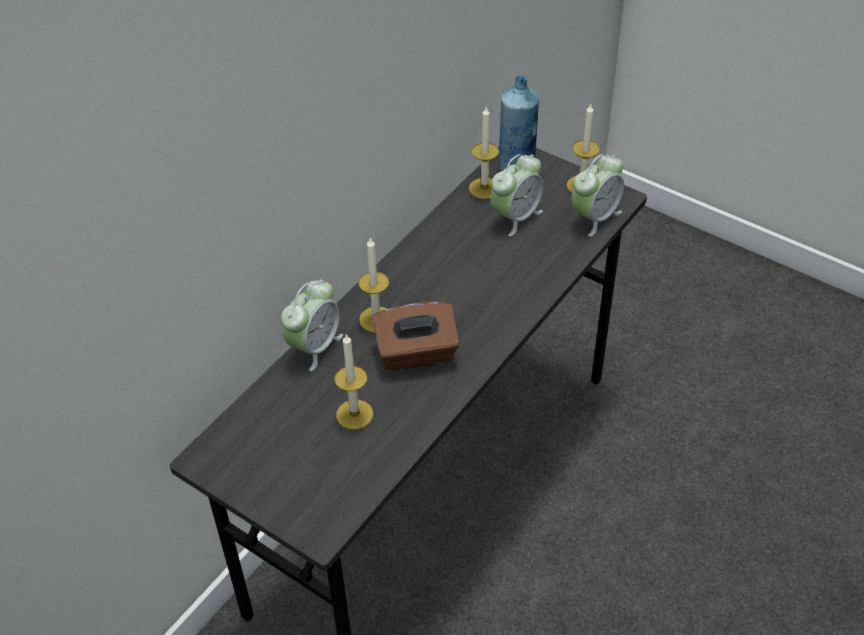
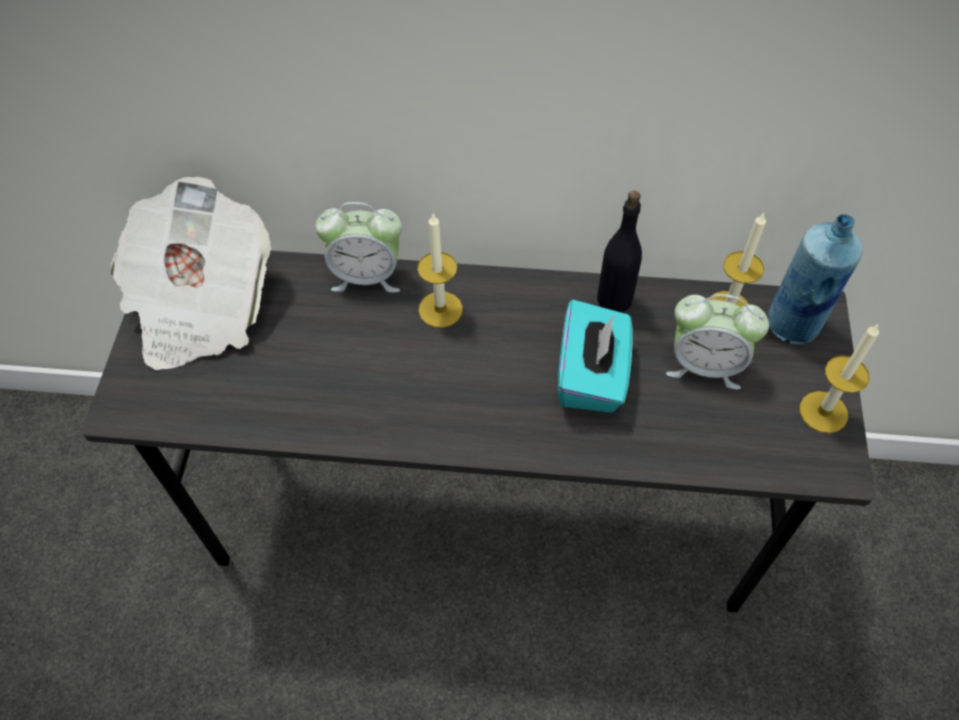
camera: 60 degrees right, 10 degrees up
candle [335,334,373,430] -> none
brown tissue box [372,302,460,371] -> none
alarm clock [571,154,624,237] -> none
none -> newspaper [110,177,271,370]
none -> turquoise tissue box [558,300,633,413]
none -> black bottle [597,190,642,313]

